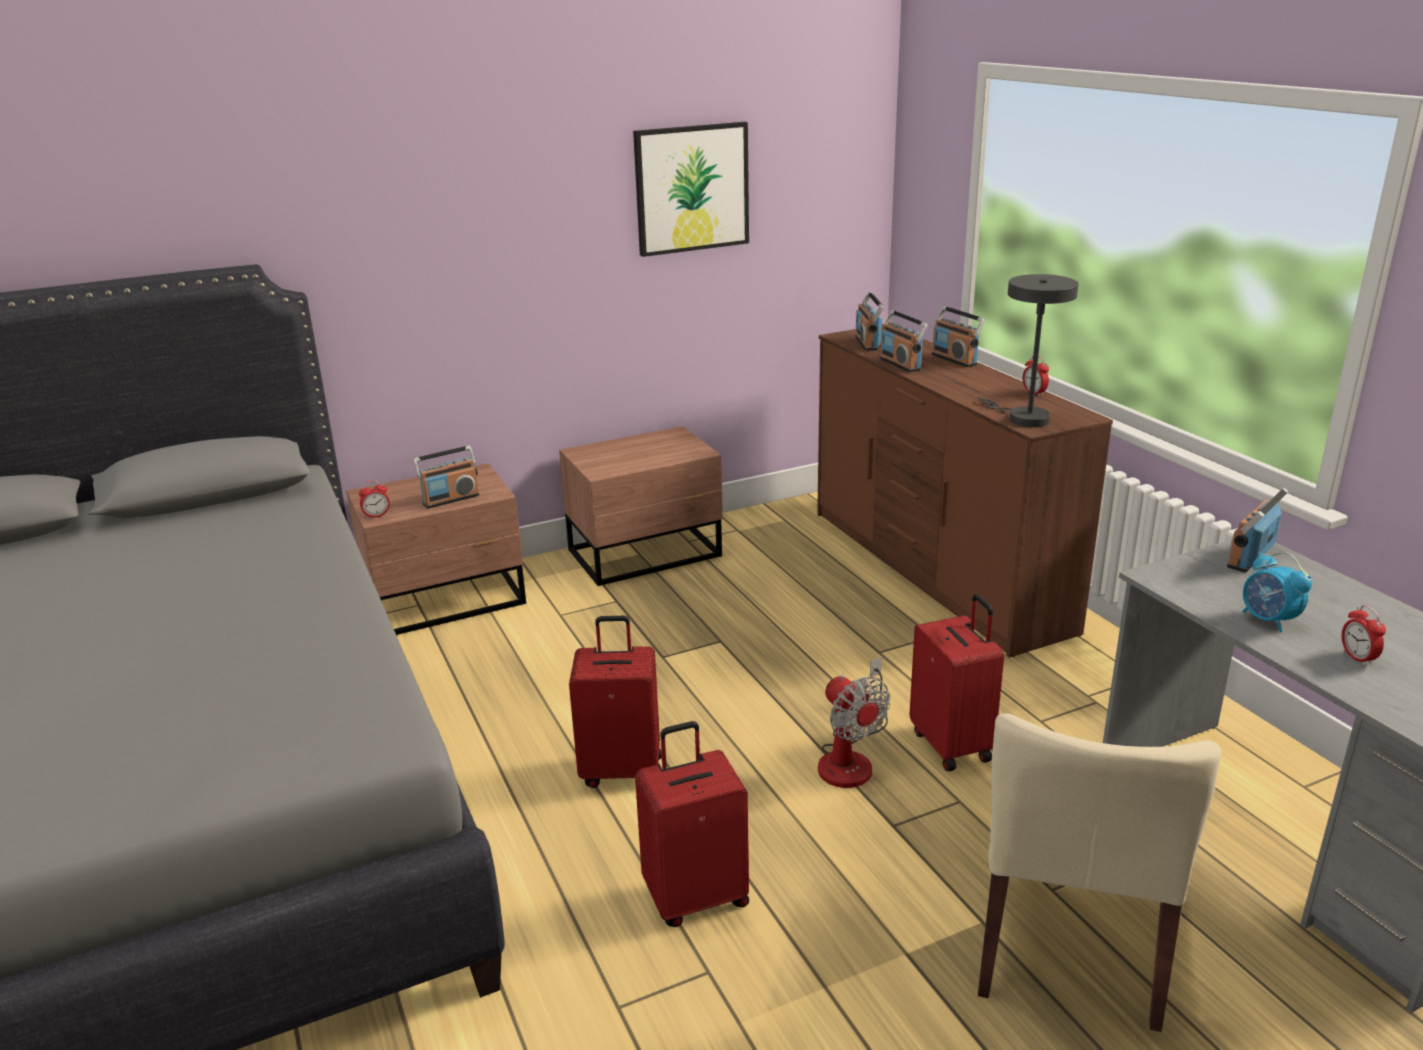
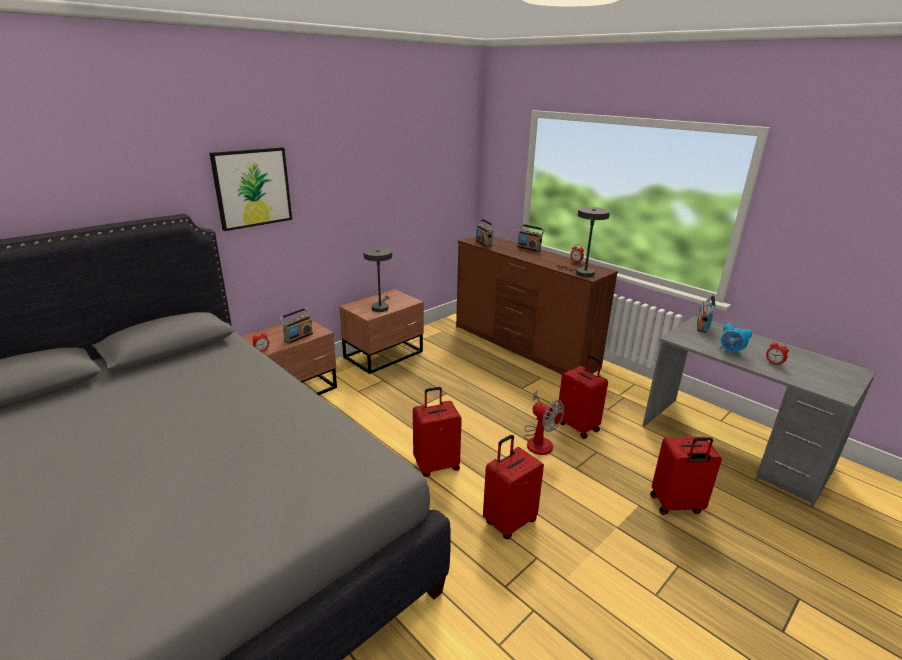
camera: 20 degrees left, 0 degrees up
picture [633,122,749,257] -> picture moved to [209,147,292,231]
radio [880,310,928,372] -> none
beige chair [978,713,1221,1032] -> red suitcase [650,437,722,515]
none -> grey table lamp [363,247,392,312]

